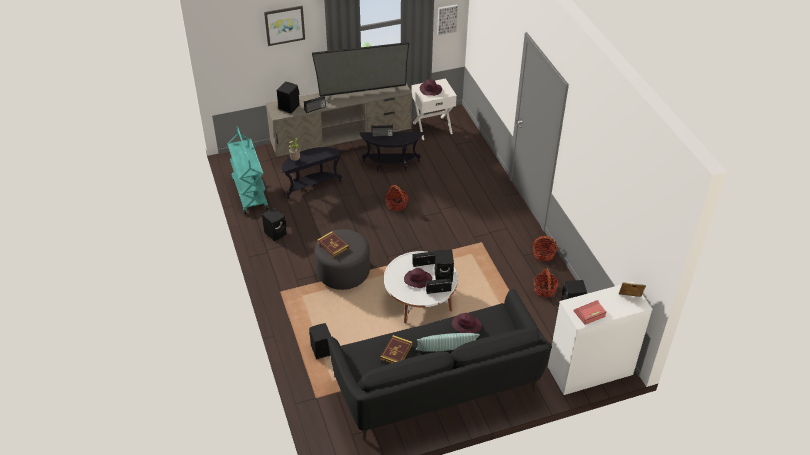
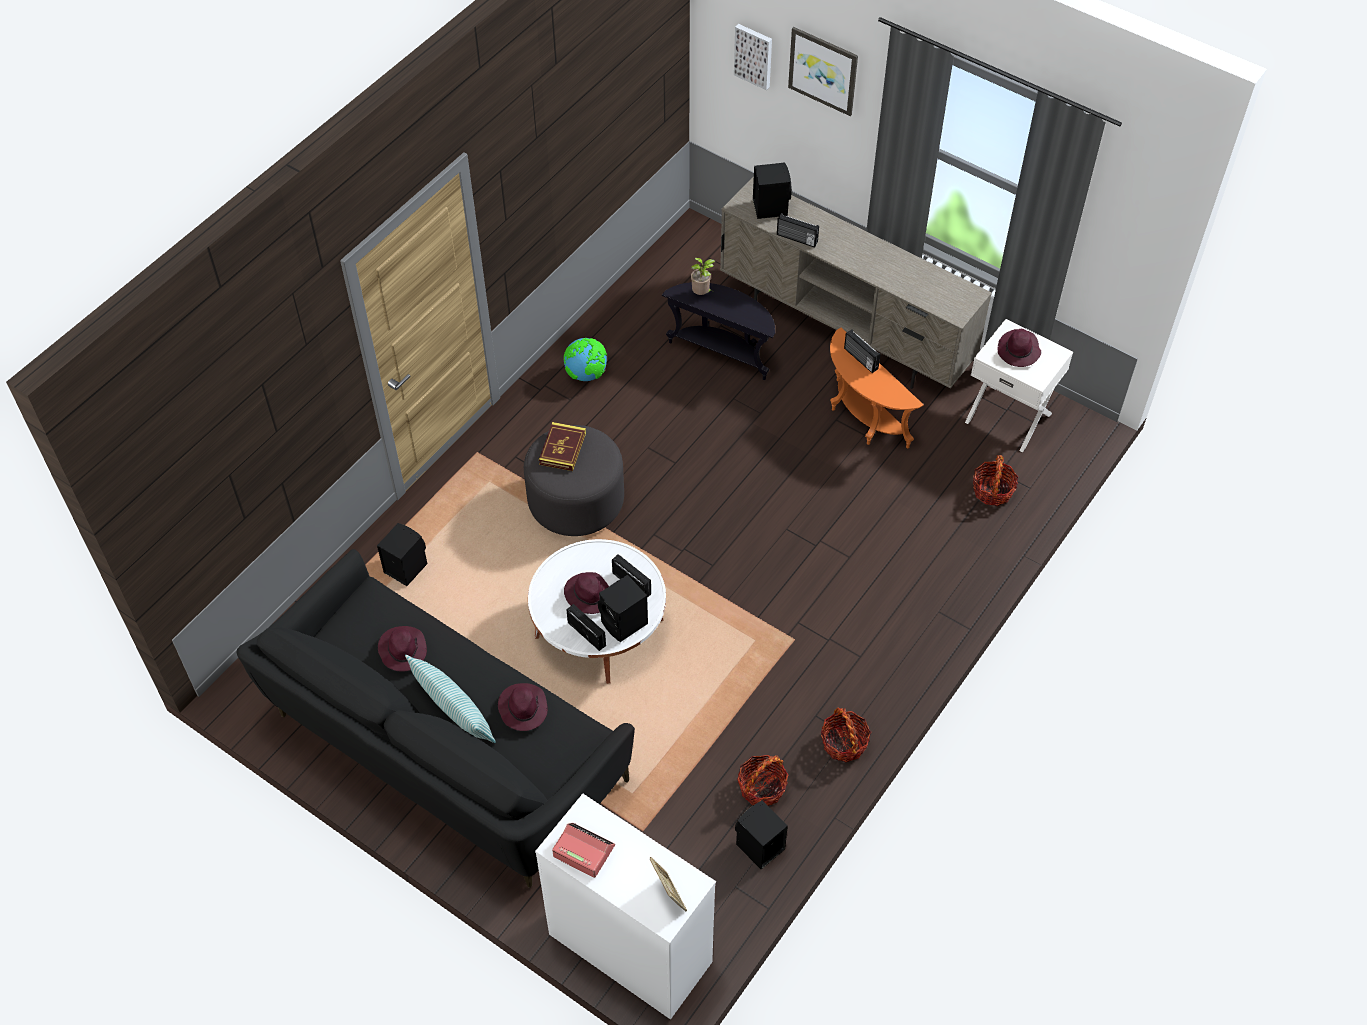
camera: 55 degrees right, 10 degrees up
turquoise cart [228,127,268,214] -> none
black speaker [262,207,287,241] -> globe [564,338,607,381]
television [312,42,409,103] -> none
black side table [360,132,423,171] -> orange side table [830,327,924,448]
book [380,335,412,364] -> purple hat [378,626,427,672]
basket [385,185,408,211] -> basket moved to [973,455,1018,506]
picture [437,4,458,35] -> picture moved to [734,24,772,90]

